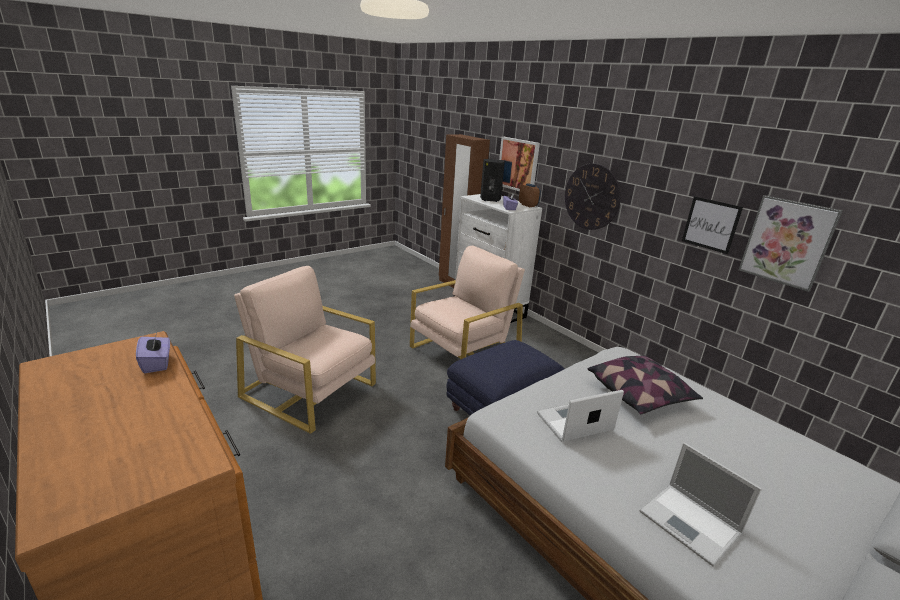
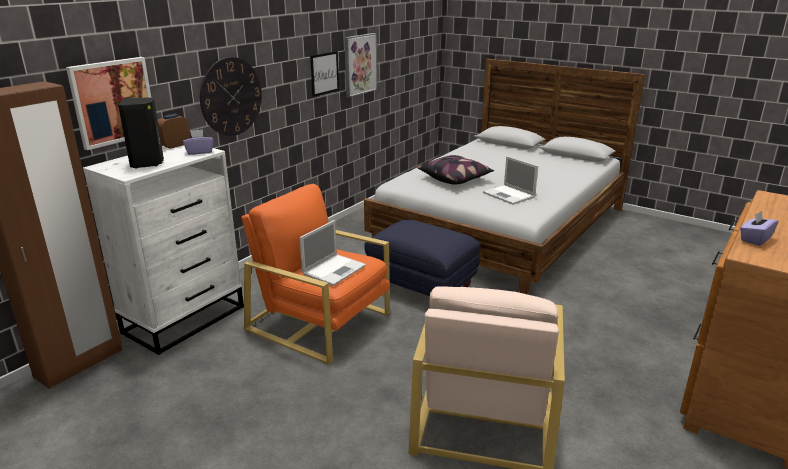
camera: 105 degrees left, 0 degrees up
beige armchair [410,246,525,360] -> orange armchair [241,184,390,364]
laptop [639,443,762,567] -> laptop moved to [299,220,366,286]

